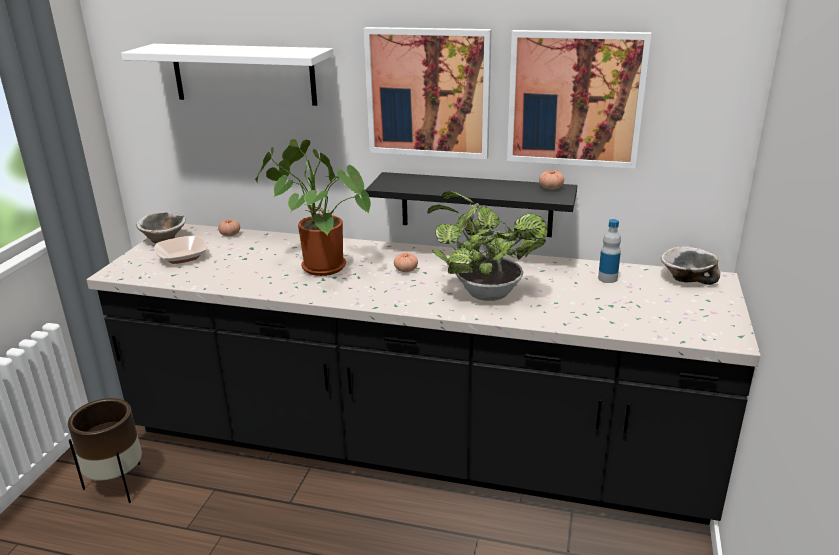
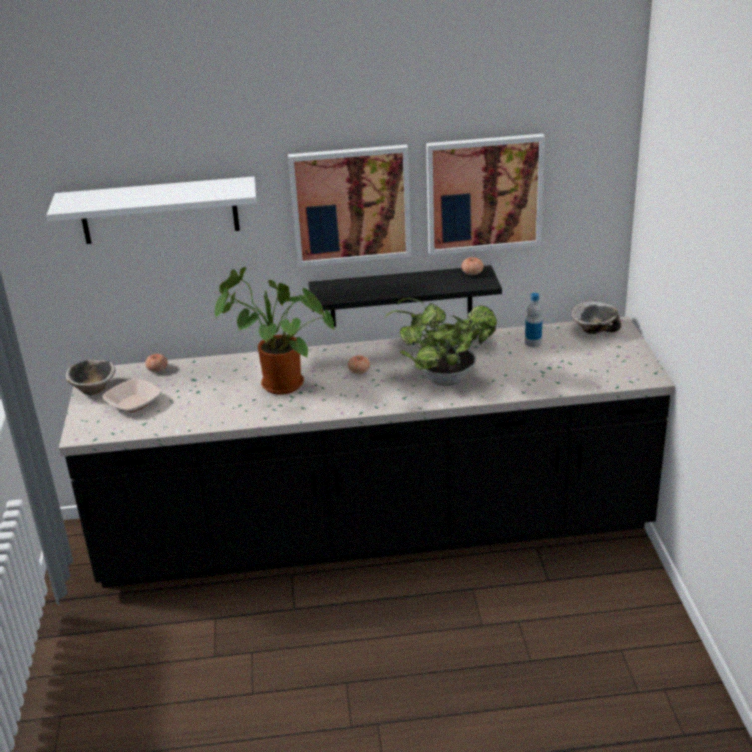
camera: 20 degrees left, 5 degrees up
brown planter [68,398,142,503] -> none

